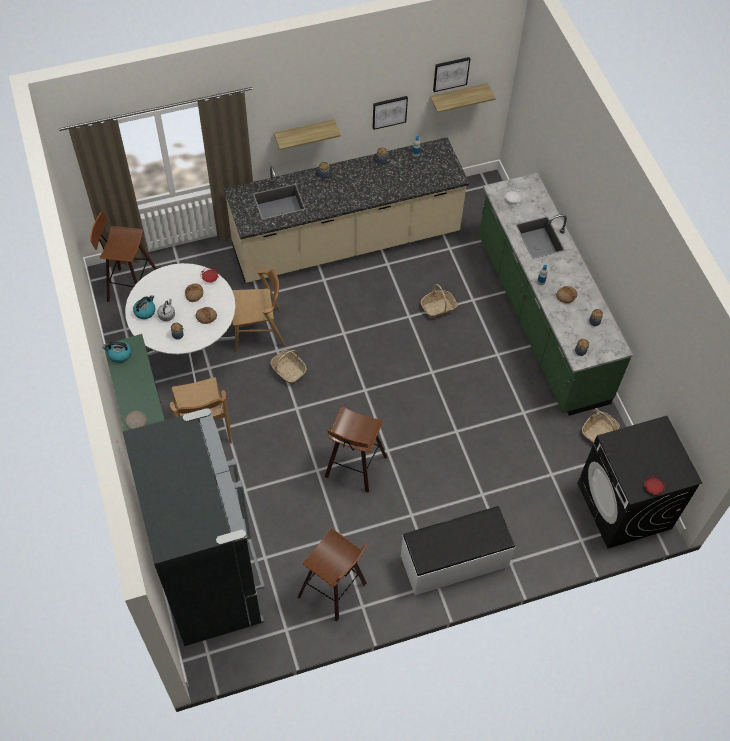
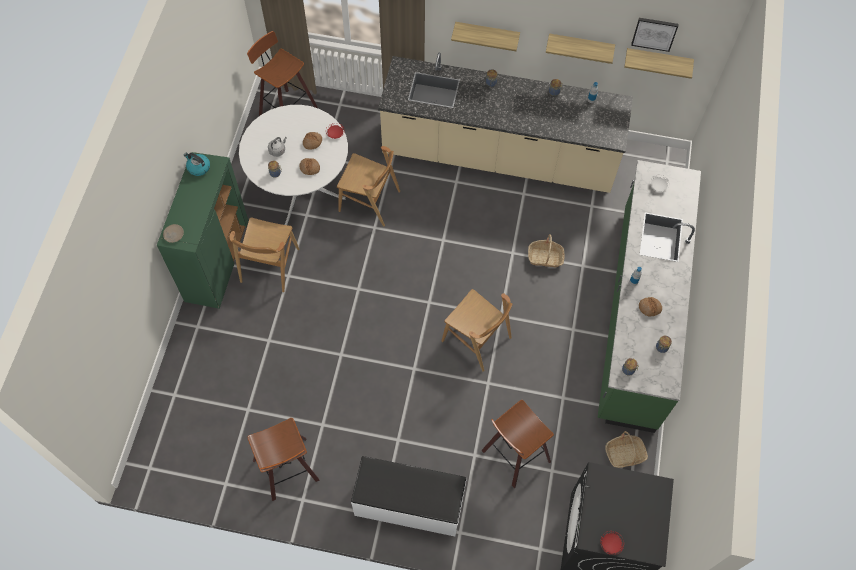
camera: 30 degrees right, 5 degrees up
black fridge [123,408,265,646] -> none
kettle [133,295,156,319] -> none
basket [270,350,307,384] -> none
stool [325,407,387,493] -> stool moved to [481,400,554,488]
picture [372,96,408,130] -> shelf [546,34,615,64]
none -> brown chair [441,289,512,372]

